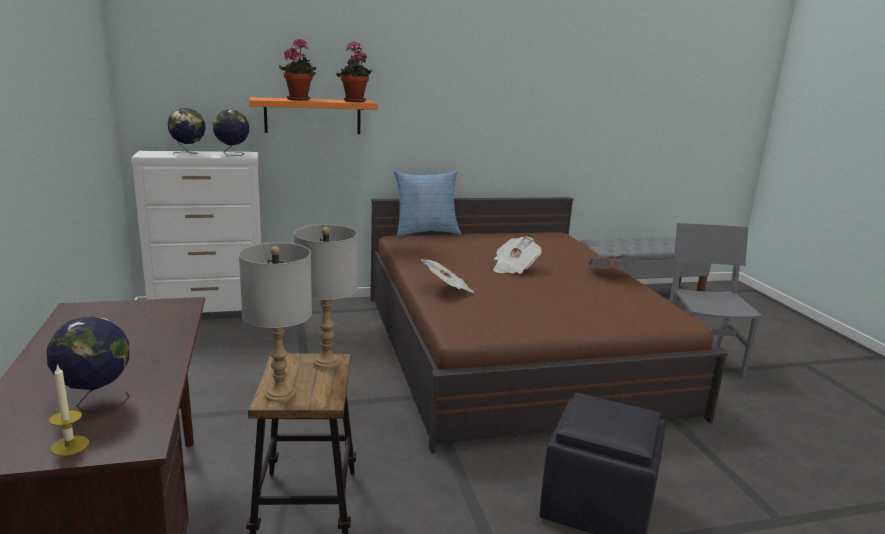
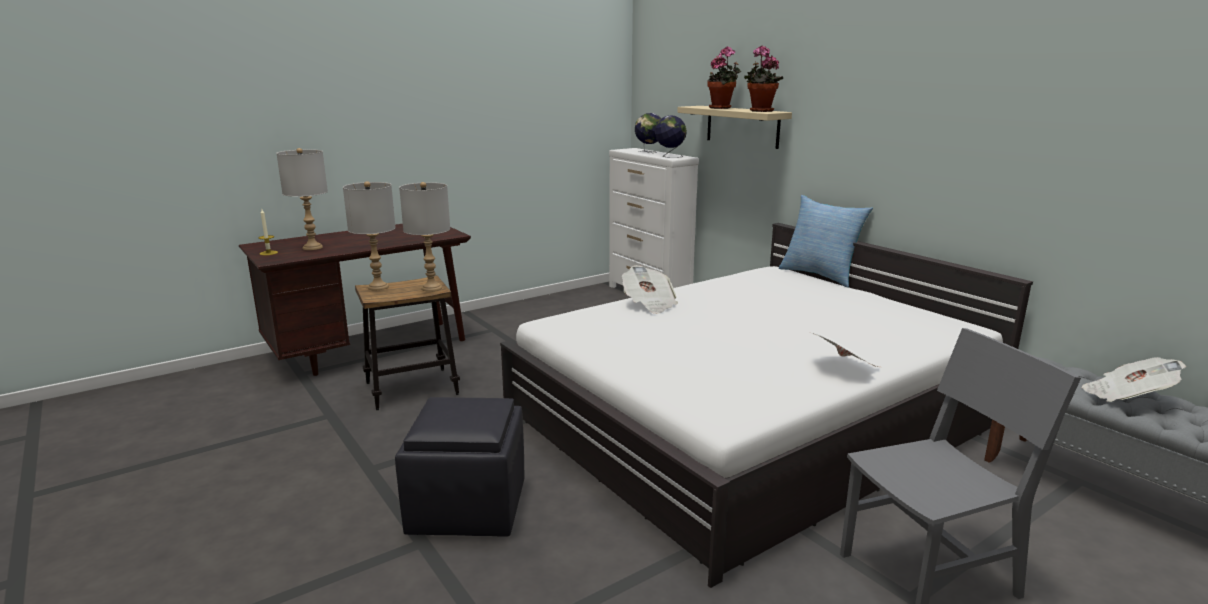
camera: 70 degrees right, 0 degrees up
globe [47,316,130,412] -> grey table lamp [276,148,328,250]
orange shelf [249,97,378,134] -> beige shelf [677,106,792,149]
brown bed [370,197,728,454] -> white bed [500,223,1033,588]
newspaper [493,237,541,274] -> newspaper moved to [1082,357,1186,402]

